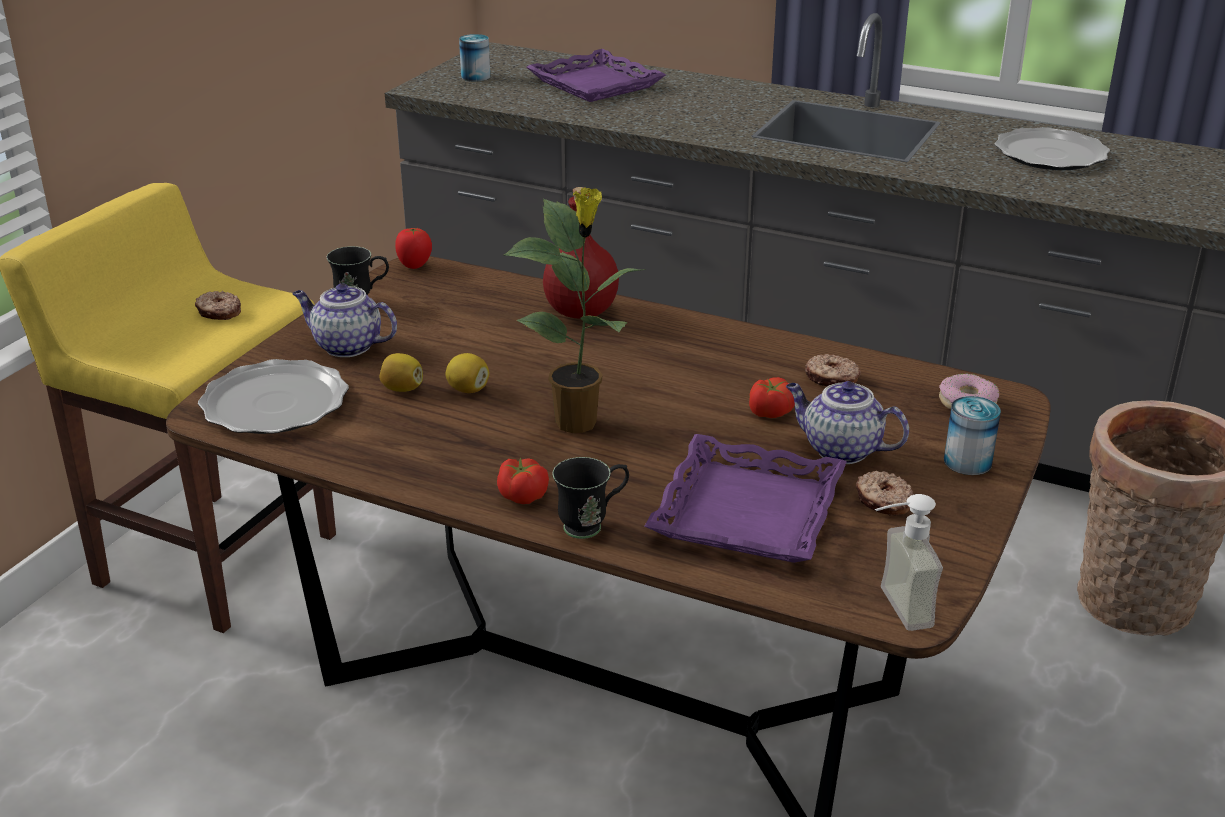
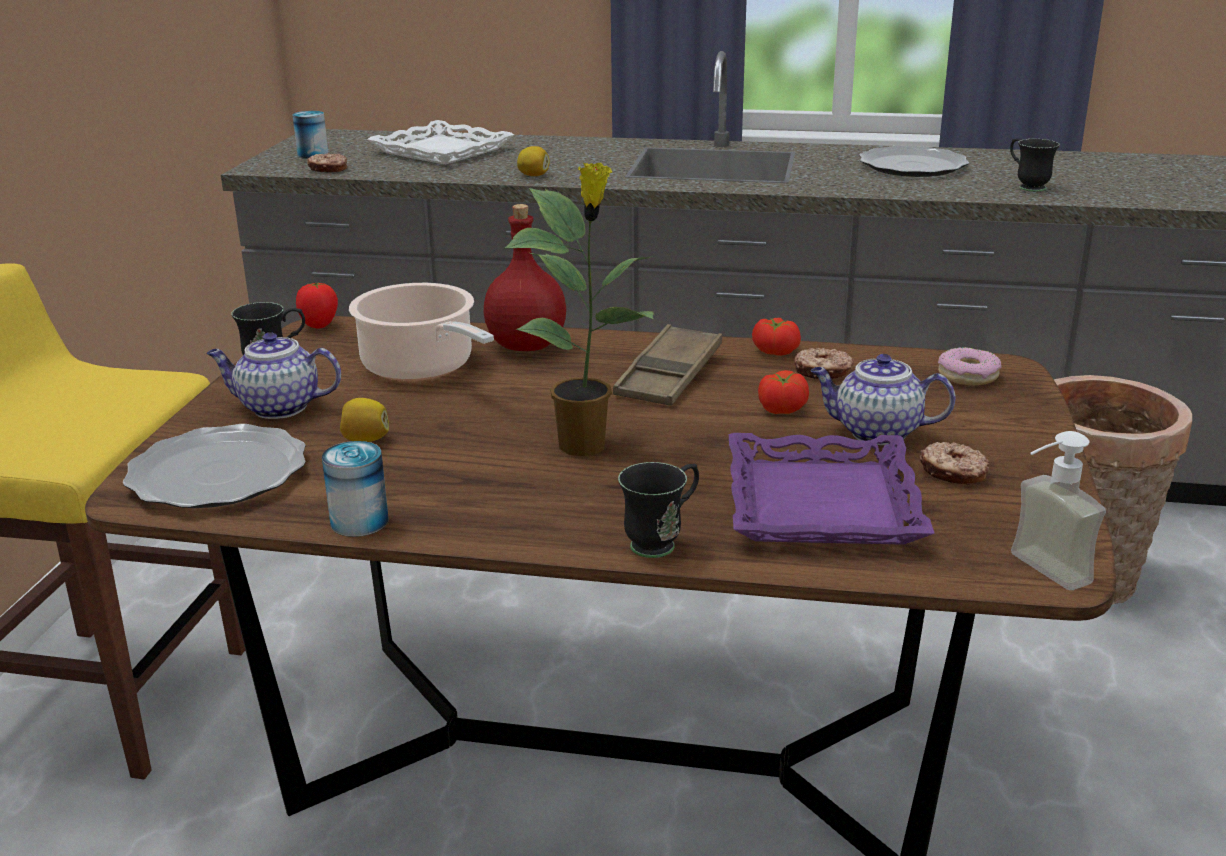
camera: 15 degrees left, 5 degrees down
donut [195,291,241,320] -> donut moved to [307,153,347,172]
lemon [445,353,490,393] -> lemon moved to [517,146,550,176]
tomato [497,457,549,504] -> tomato moved to [752,318,801,356]
purple tray [527,49,666,102] -> white tray [367,120,515,165]
can [944,396,1001,475] -> can moved to [322,441,388,537]
none -> cooking pot [349,283,494,381]
none -> brown tray [613,324,722,406]
none -> black mug [1010,138,1060,192]

